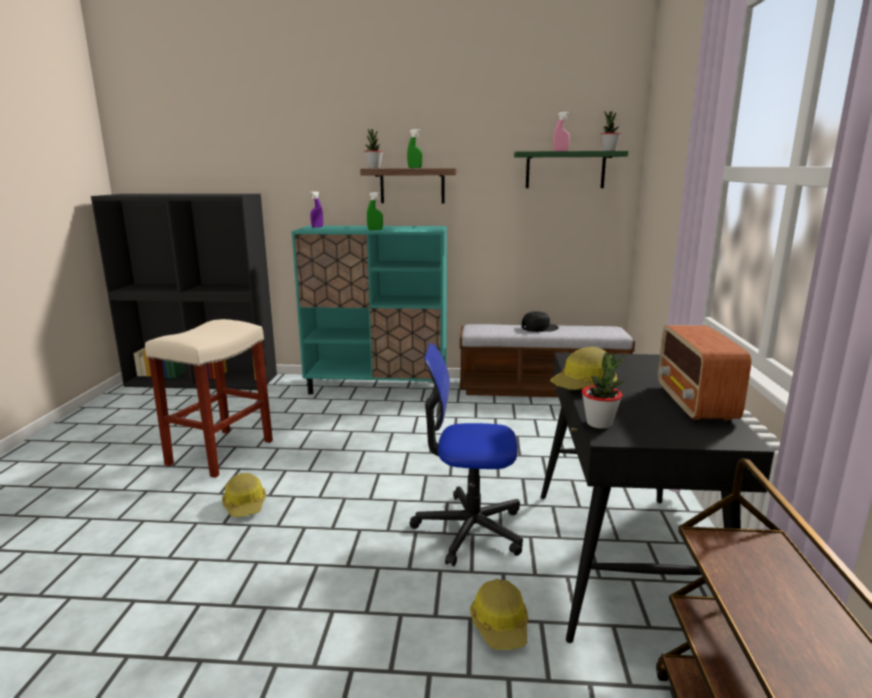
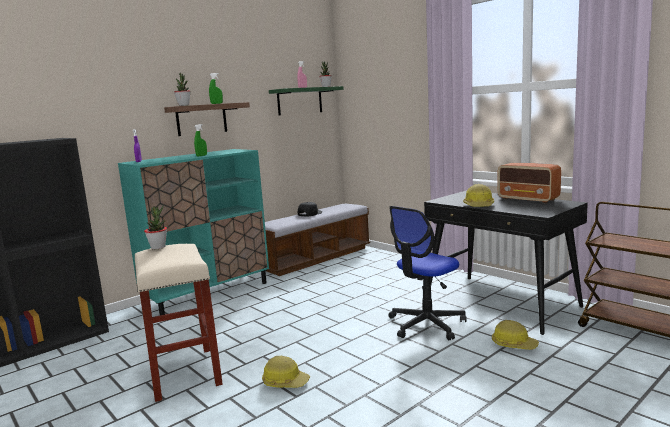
camera: 45 degrees left, 5 degrees down
potted plant [582,352,625,429] -> potted plant moved to [144,205,167,249]

